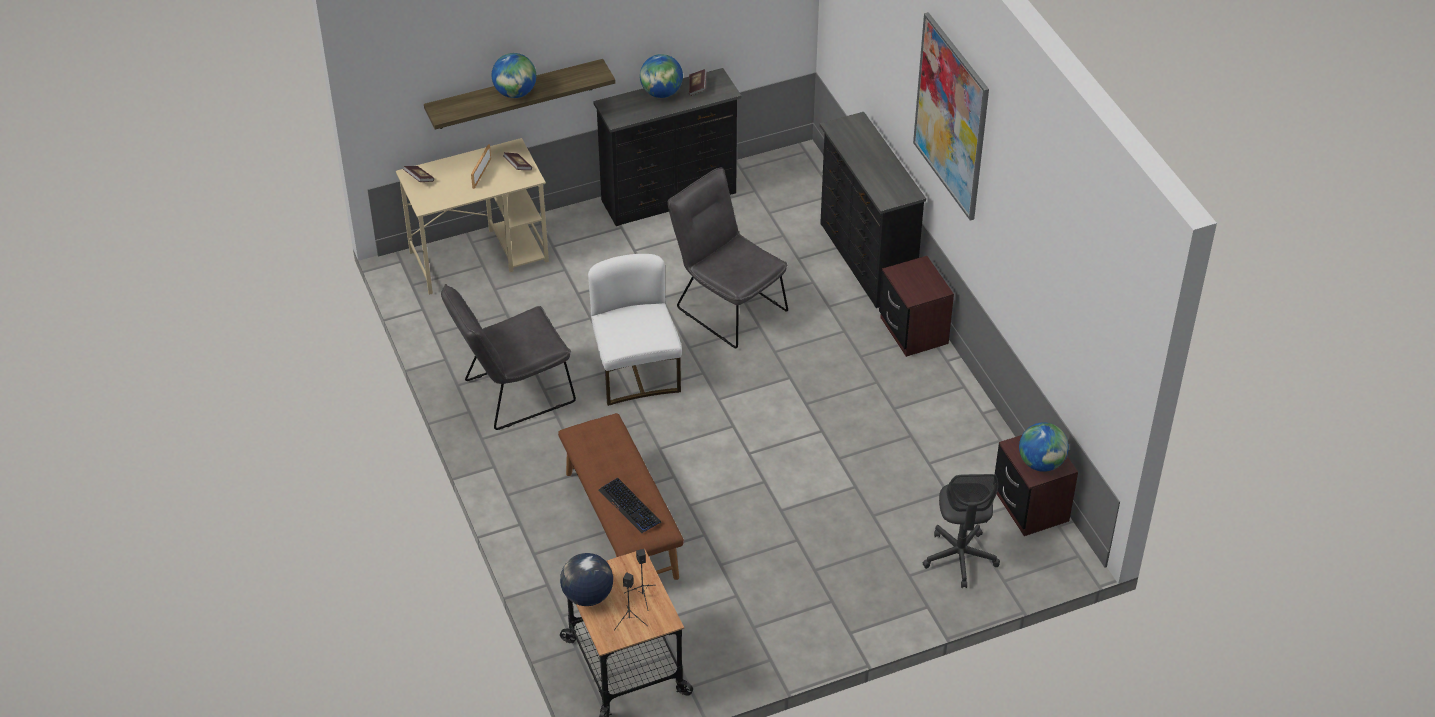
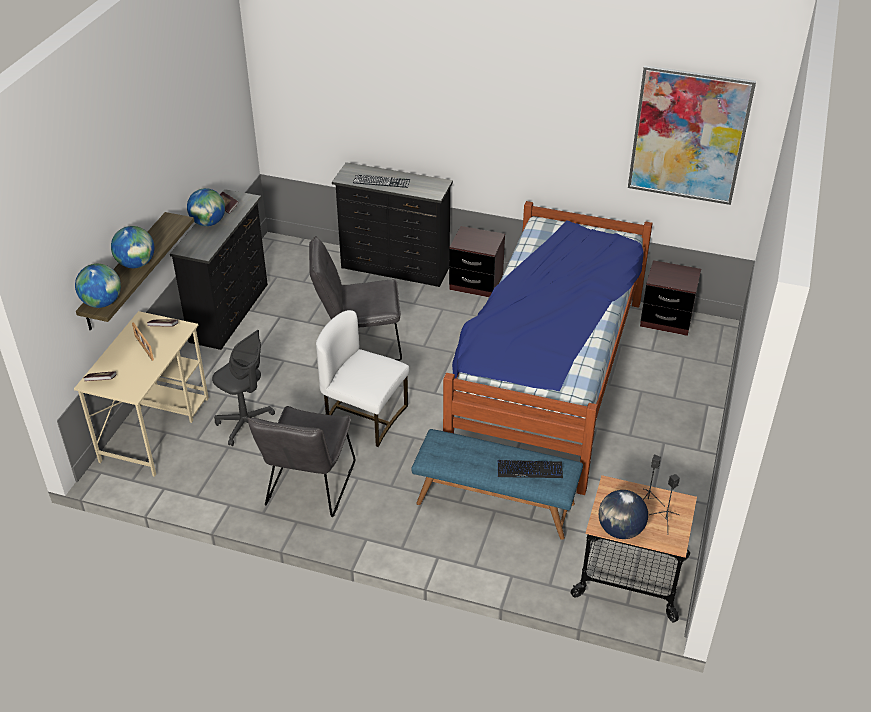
camera: 50 degrees left, 5 degrees down
brown bench [558,413,684,580] -> blue bench [411,429,583,540]
picture [913,12,989,221] -> picture moved to [628,65,756,205]
grey office chair [923,474,1000,588] -> grey office chair moved to [212,330,275,446]
globe [1019,422,1069,472] -> globe moved to [75,264,121,308]
none -> keyboard [353,175,410,188]
none -> bed [443,201,653,495]

